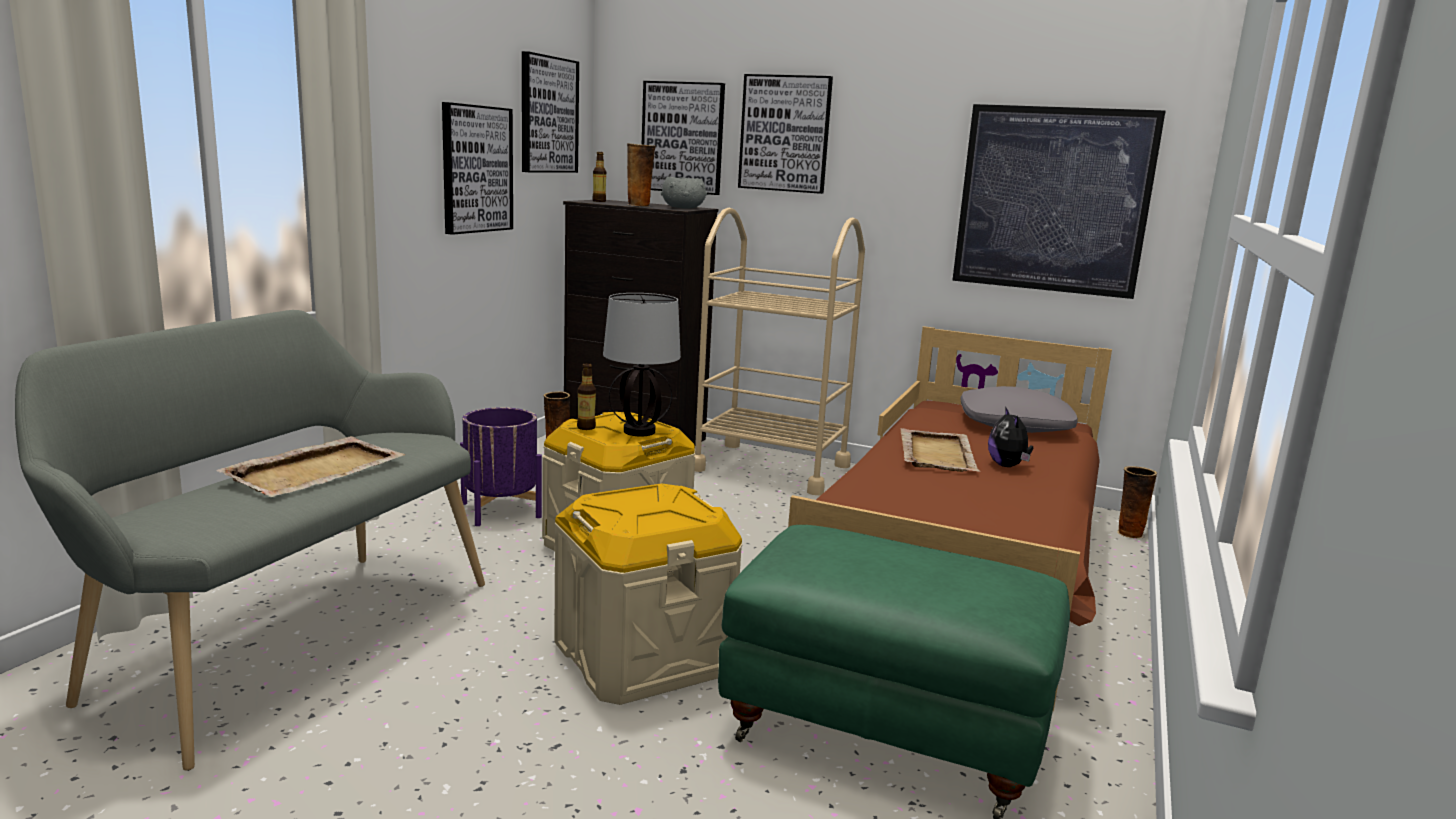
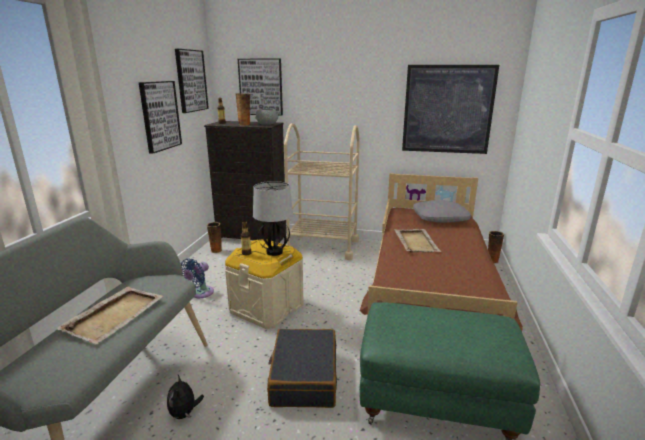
camera: 10 degrees left, 5 degrees up
purple planter [460,407,542,526] -> blue fan [181,258,214,298]
beige storage box [554,483,743,705] -> black suitcase [267,329,337,408]
picture [738,74,833,194] -> none
plush toy [988,406,1033,467] -> plush toy moved to [167,375,204,419]

